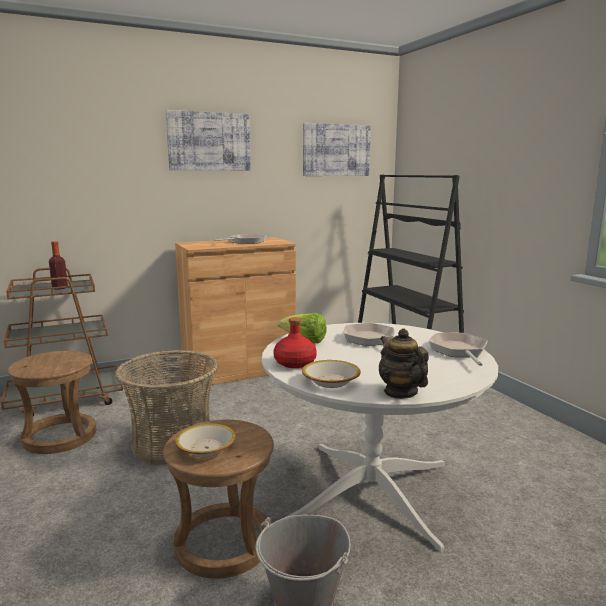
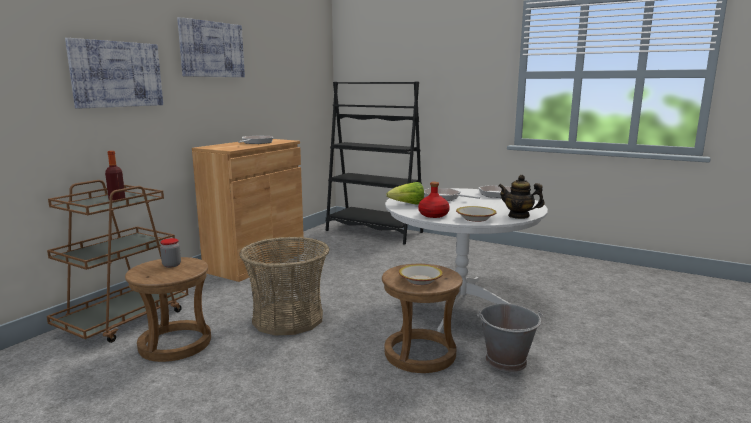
camera: 35 degrees left, 0 degrees up
picture [303,123,371,176] -> picture moved to [65,38,163,109]
none -> jar [160,238,181,268]

